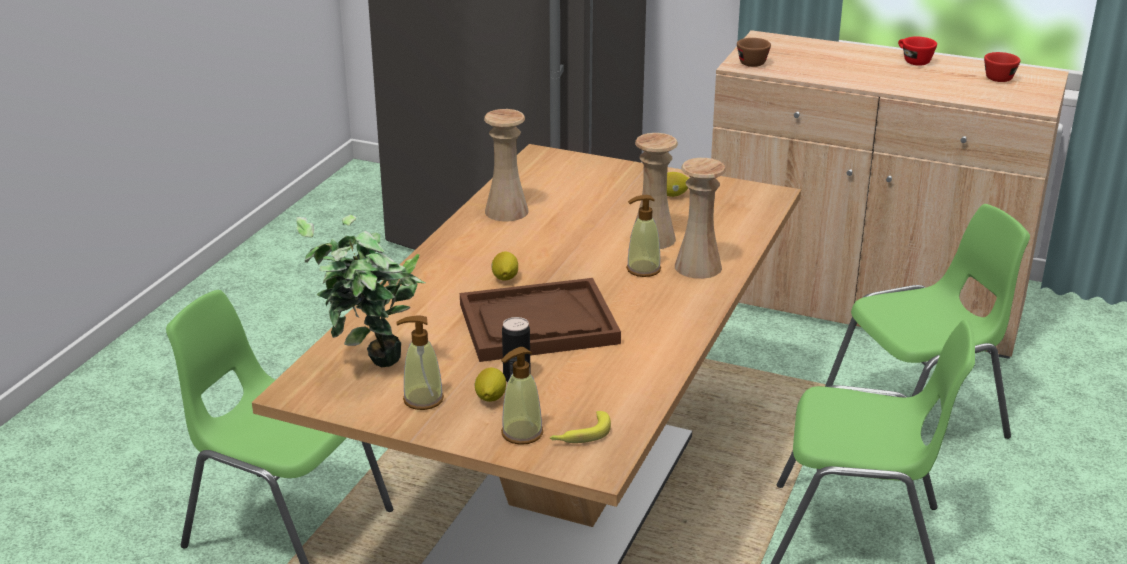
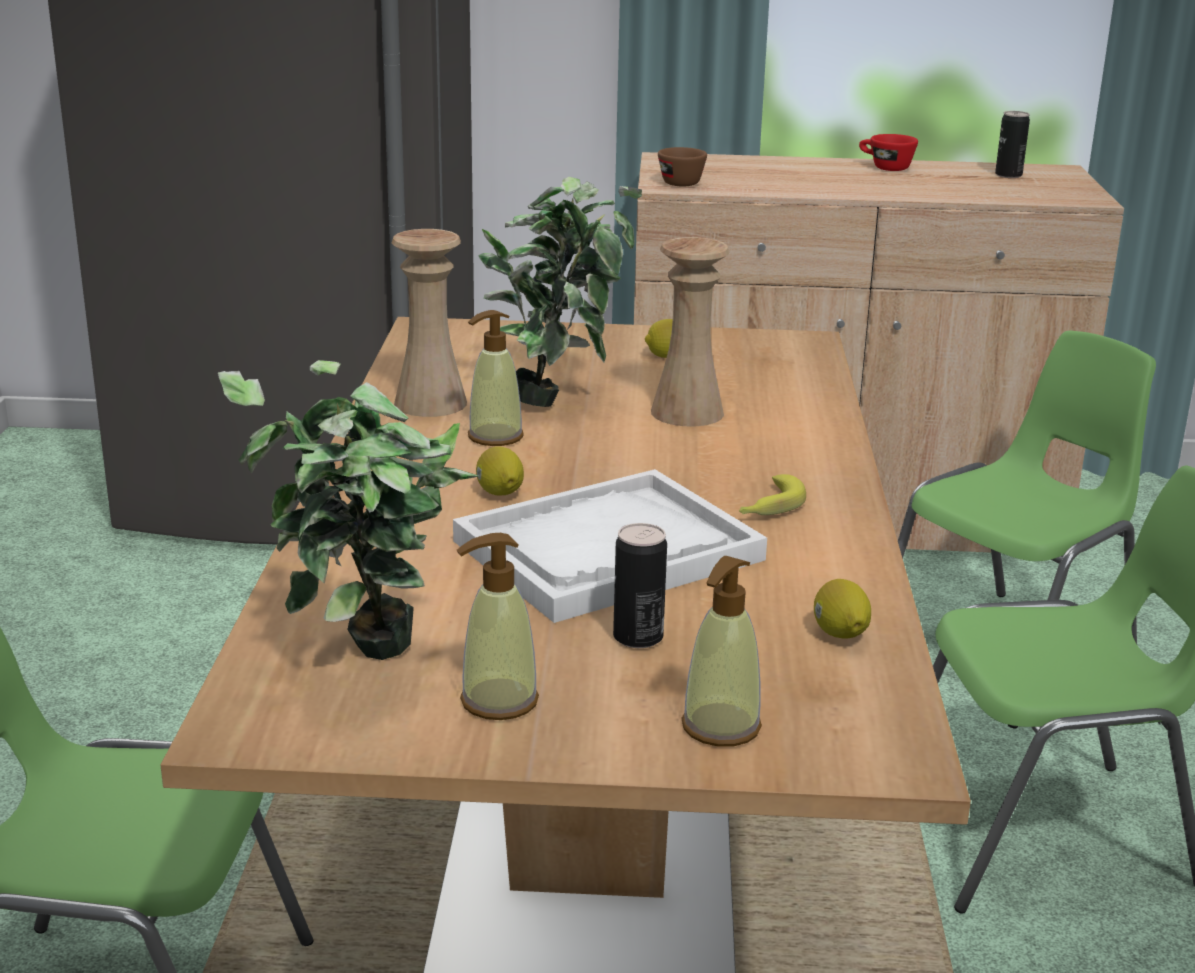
camera: 20 degrees left, 5 degrees down
brown tray [460,278,621,362] -> white tray [453,469,767,623]
lemon [475,367,506,402] -> lemon moved to [814,579,871,638]
banana [550,411,611,443] -> banana moved to [739,474,806,515]
soap dispenser [626,195,661,277] -> soap dispenser moved to [468,310,524,446]
beige vase [675,158,726,279] -> none
red cup [984,52,1021,82] -> can [995,111,1030,178]
none -> potted plant [478,177,642,407]

